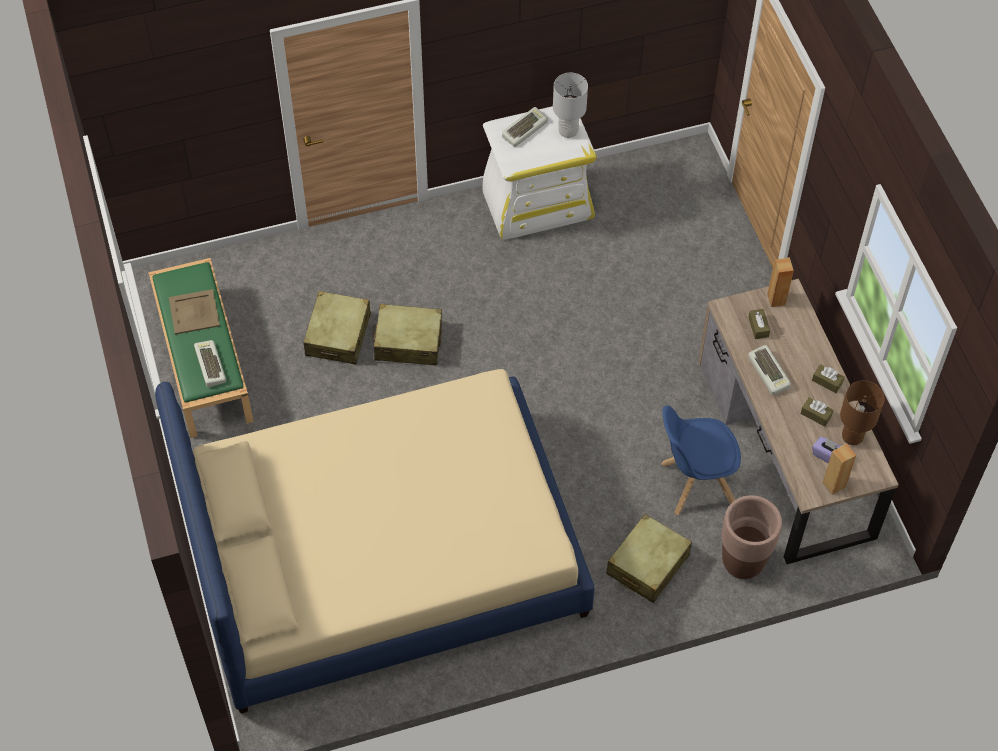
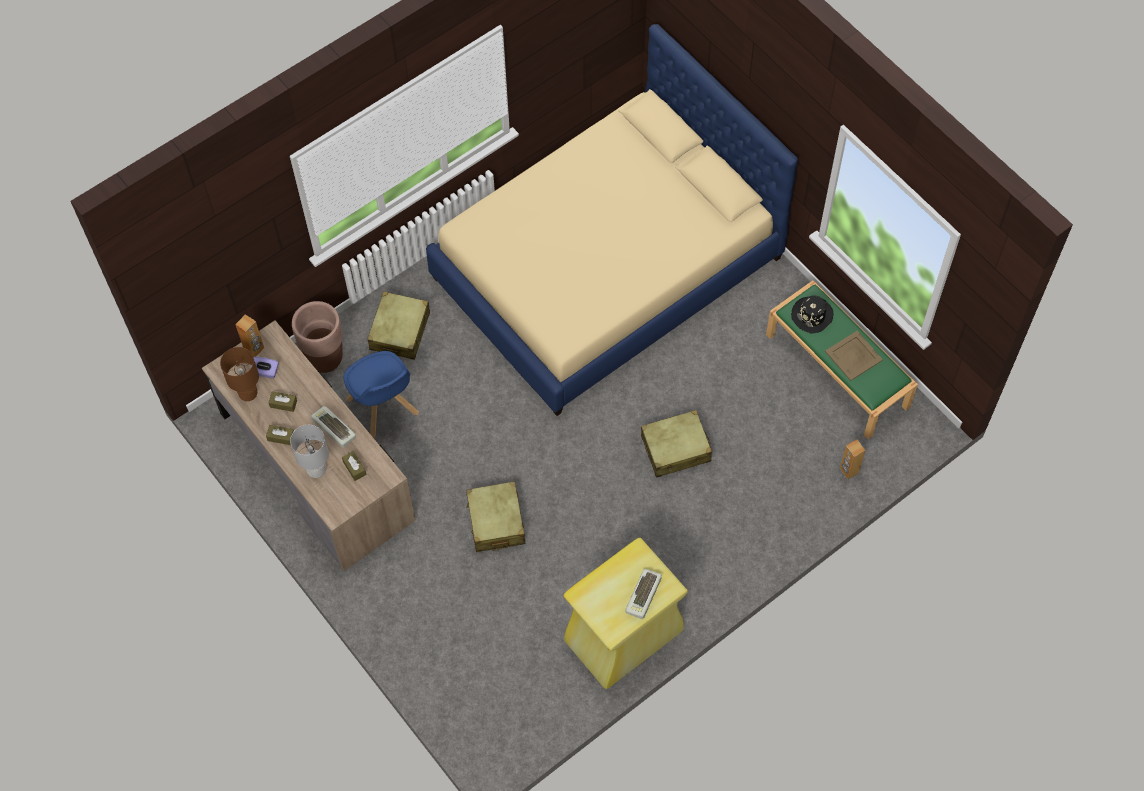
camera: 160 degrees right, 5 degrees up
keyboard [194,340,226,387] -> black hat [791,296,833,334]
beige suitcase [303,291,371,365] -> beige suitcase moved to [466,481,525,552]
white nightstand [483,106,597,240] -> yellow nightstand [564,538,688,689]
grey table lamp [553,73,588,138] -> grey table lamp moved to [290,425,329,478]
blue chair [661,406,741,516] -> blue chair turned 90 degrees clockwise [344,351,419,439]
brown speaker [767,257,794,307] -> brown speaker moved to [840,440,865,479]

